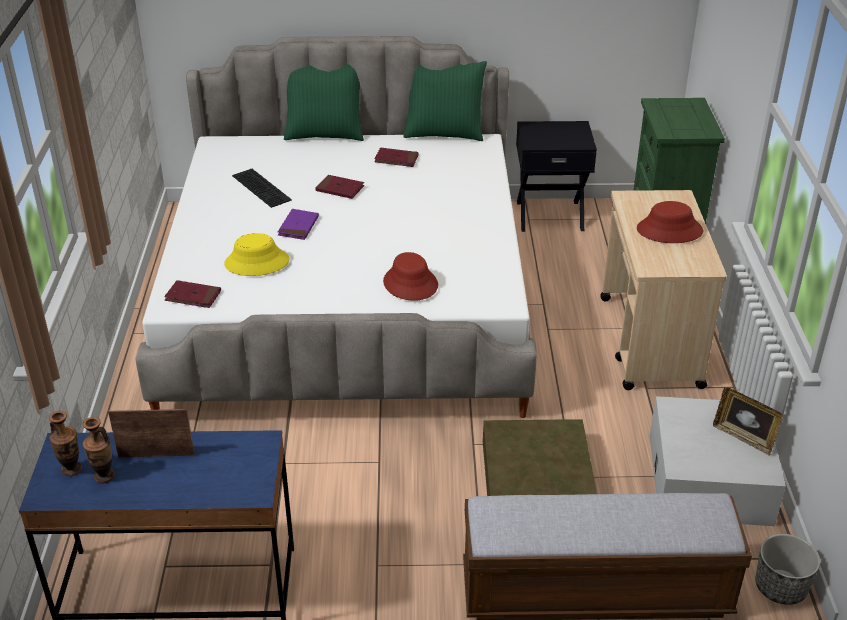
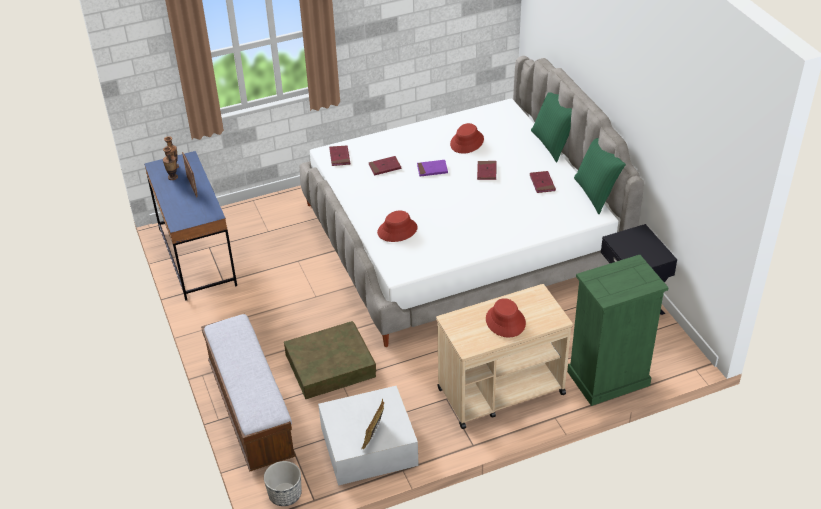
camera: 70 degrees right, 5 degrees up
yellow hat [224,233,289,276] -> red book [369,156,401,176]
keyboard [232,169,292,208] -> red hat [450,123,484,154]

